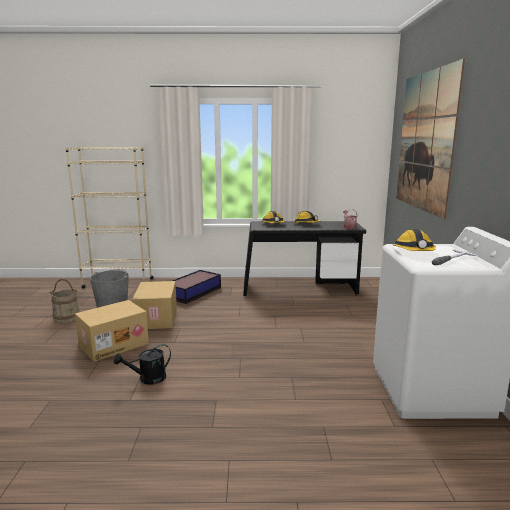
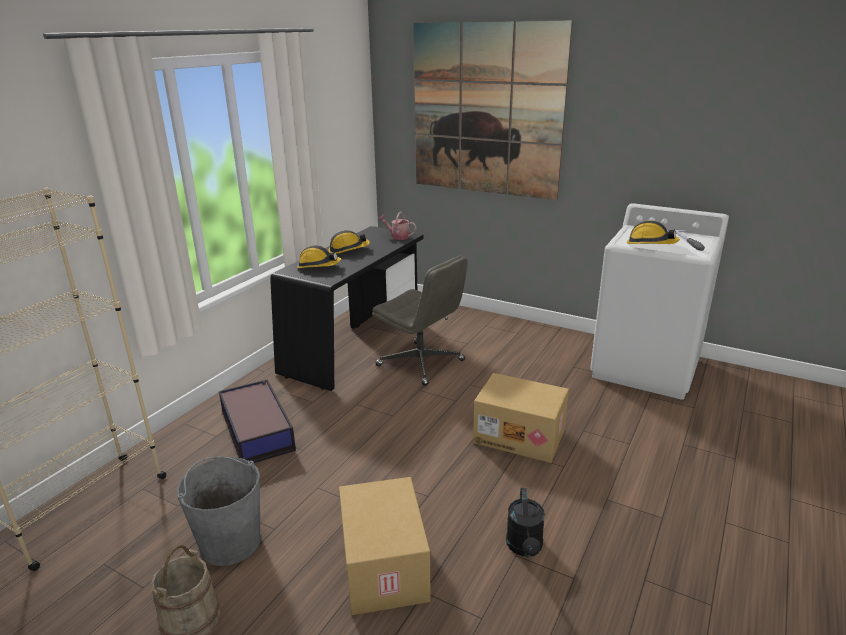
camera: 60 degrees left, 10 degrees up
cardboard box [132,281,177,329] -> cardboard box moved to [473,373,569,463]
none -> grey office chair [372,256,468,386]

